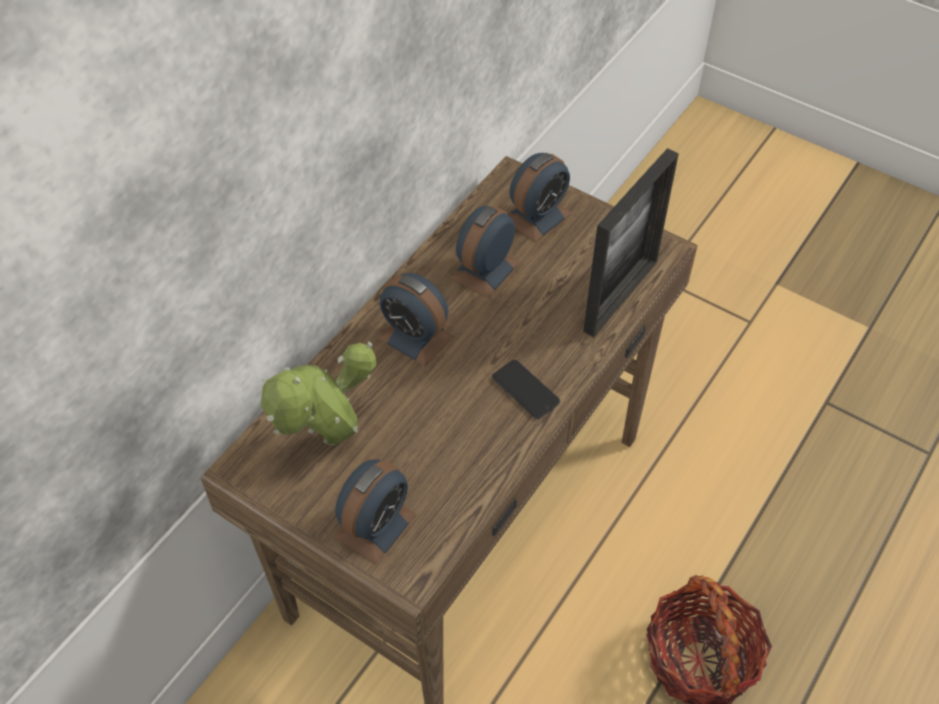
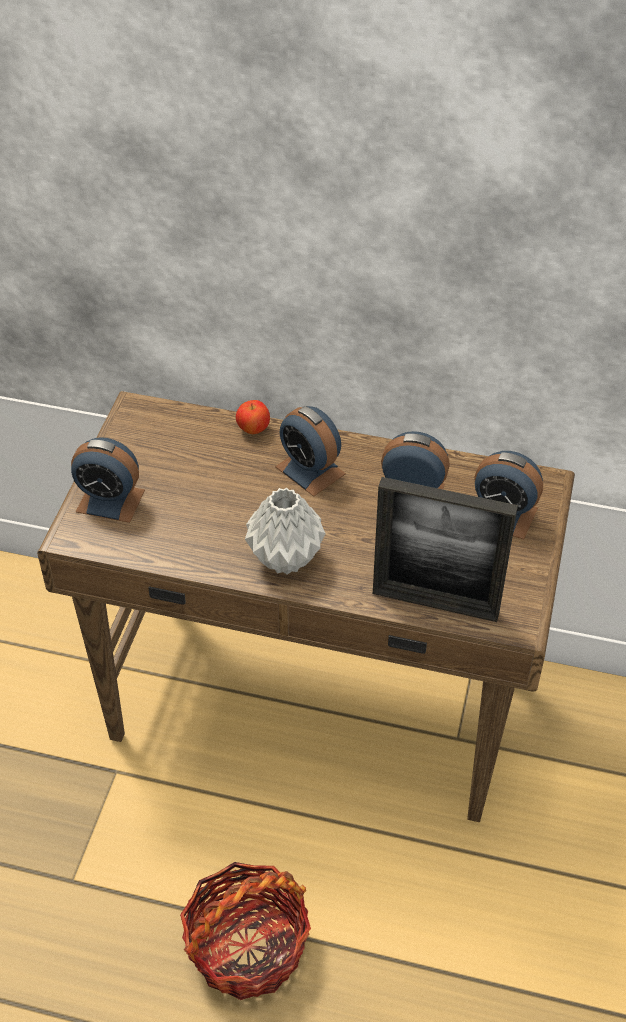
camera: 70 degrees right, 5 degrees down
potted plant [261,341,376,445] -> none
alarm clock [378,273,454,367] -> alarm clock turned 60 degrees counterclockwise [275,406,346,497]
phone [492,360,560,419] -> grey vase [245,488,326,575]
none -> apple [236,400,270,434]

